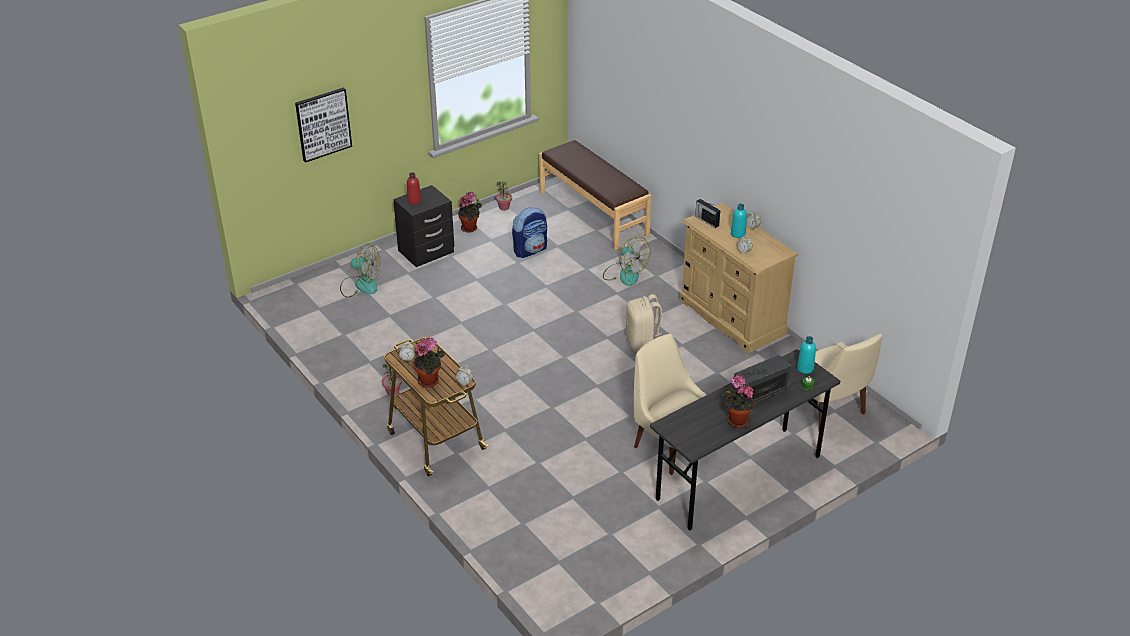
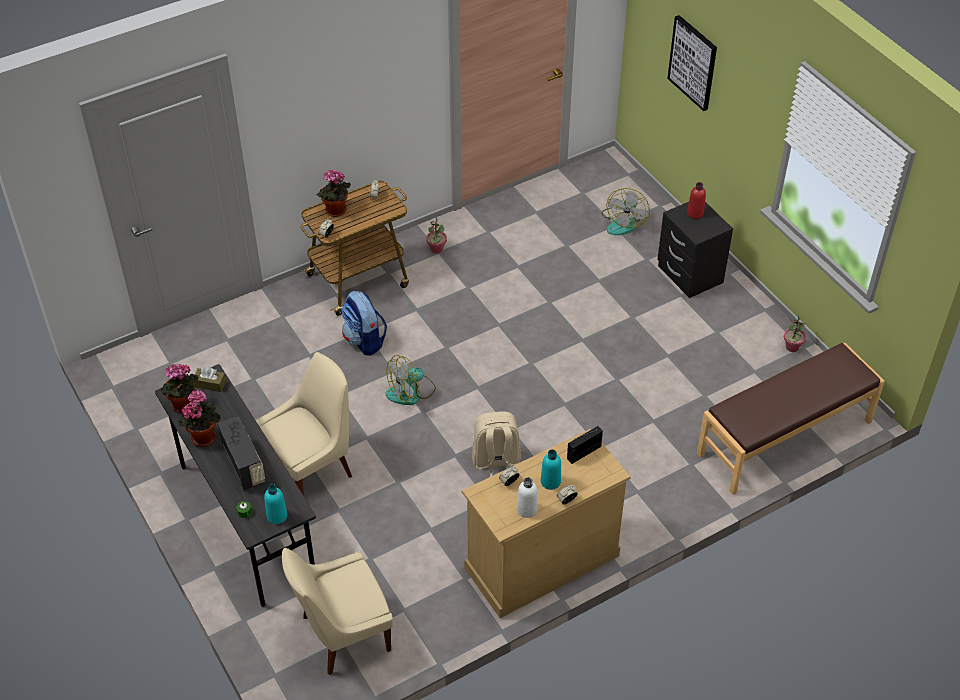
camera: 95 degrees right, 10 degrees up
potted plant [458,192,482,233] -> potted plant moved to [159,364,199,413]
backpack [512,207,547,258] -> backpack moved to [341,291,387,356]
fan [603,237,651,286] -> fan moved to [385,355,436,405]
none -> brown tissue box [194,367,226,392]
none -> white bottle [517,477,538,518]

